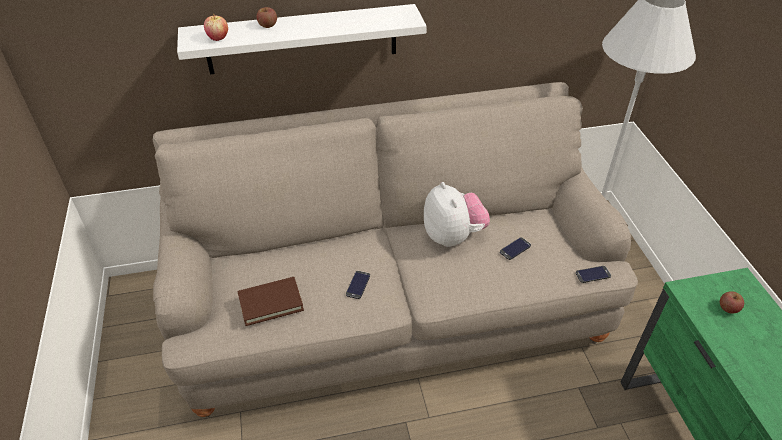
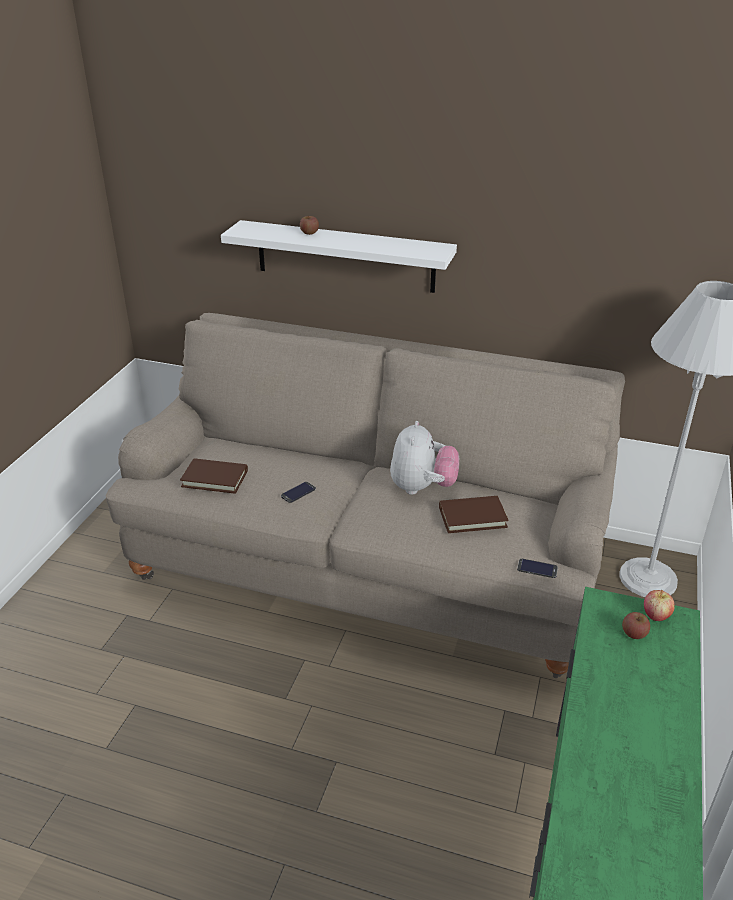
camera: 30 degrees right, 10 degrees down
apple [204,14,228,41] -> apple moved to [644,590,675,621]
phone [500,237,531,260] -> brown book [439,496,509,533]

